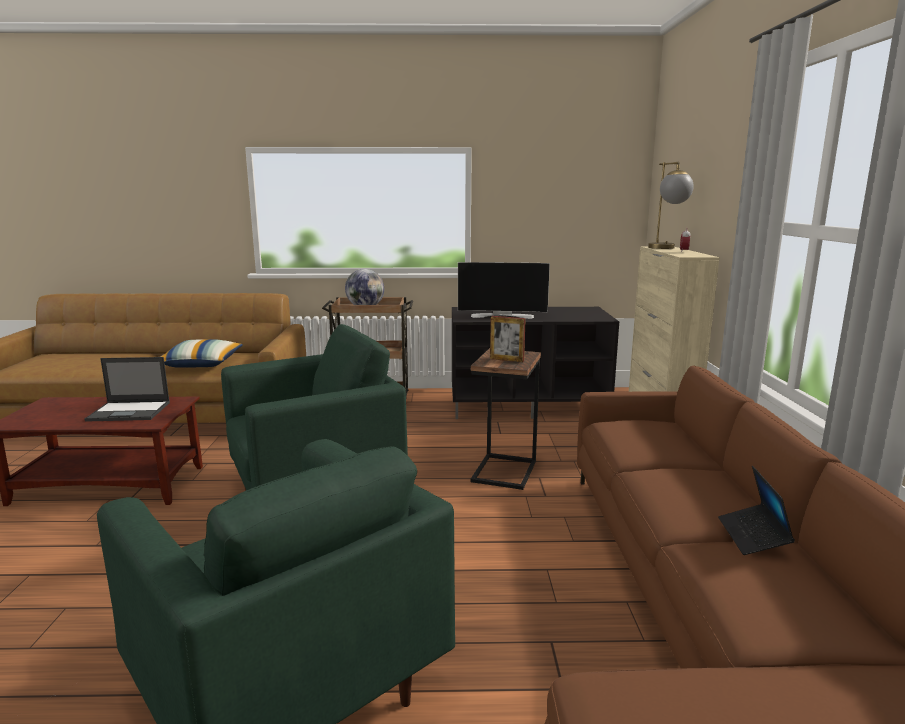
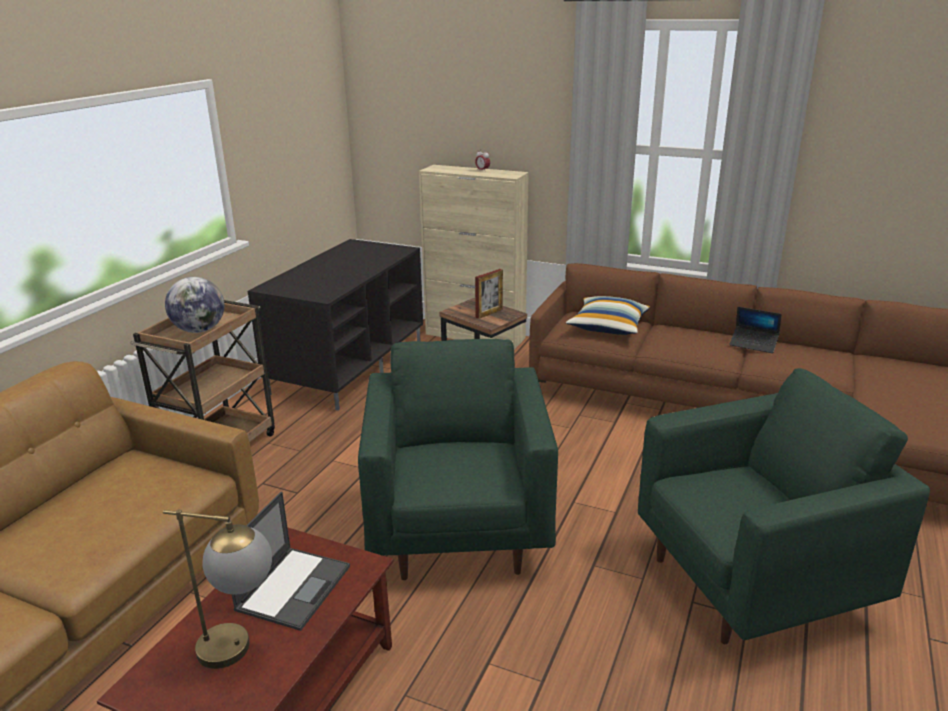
camera: 65 degrees left, 10 degrees up
pillow [161,339,243,368] -> pillow moved to [566,296,650,335]
television [458,262,550,319] -> none
table lamp [648,162,694,249] -> table lamp moved to [163,509,272,669]

